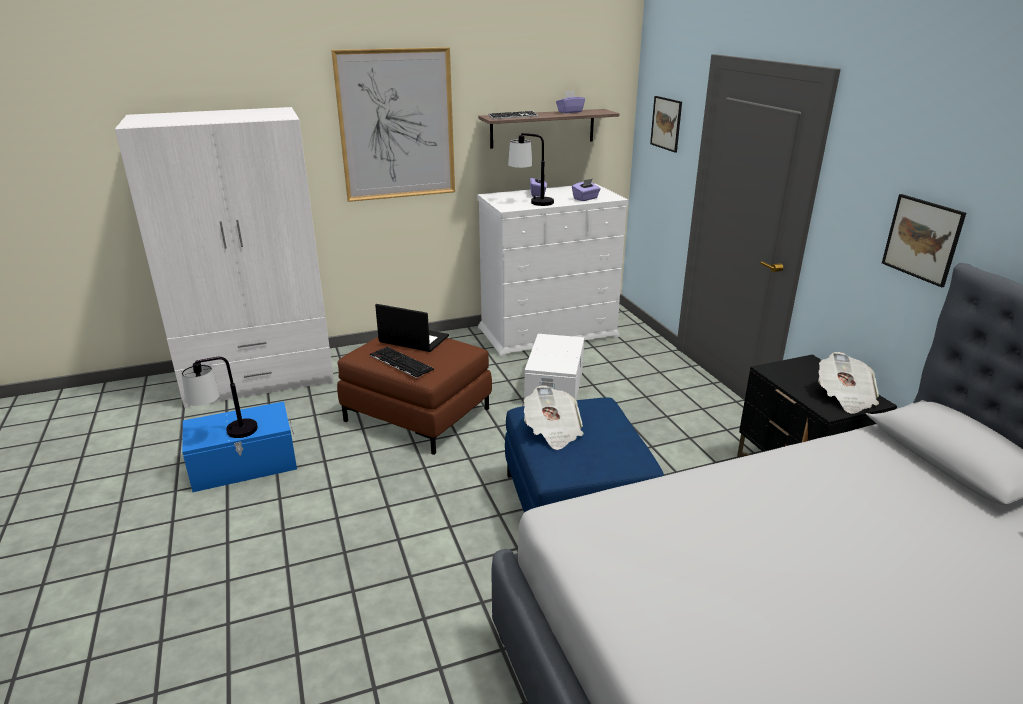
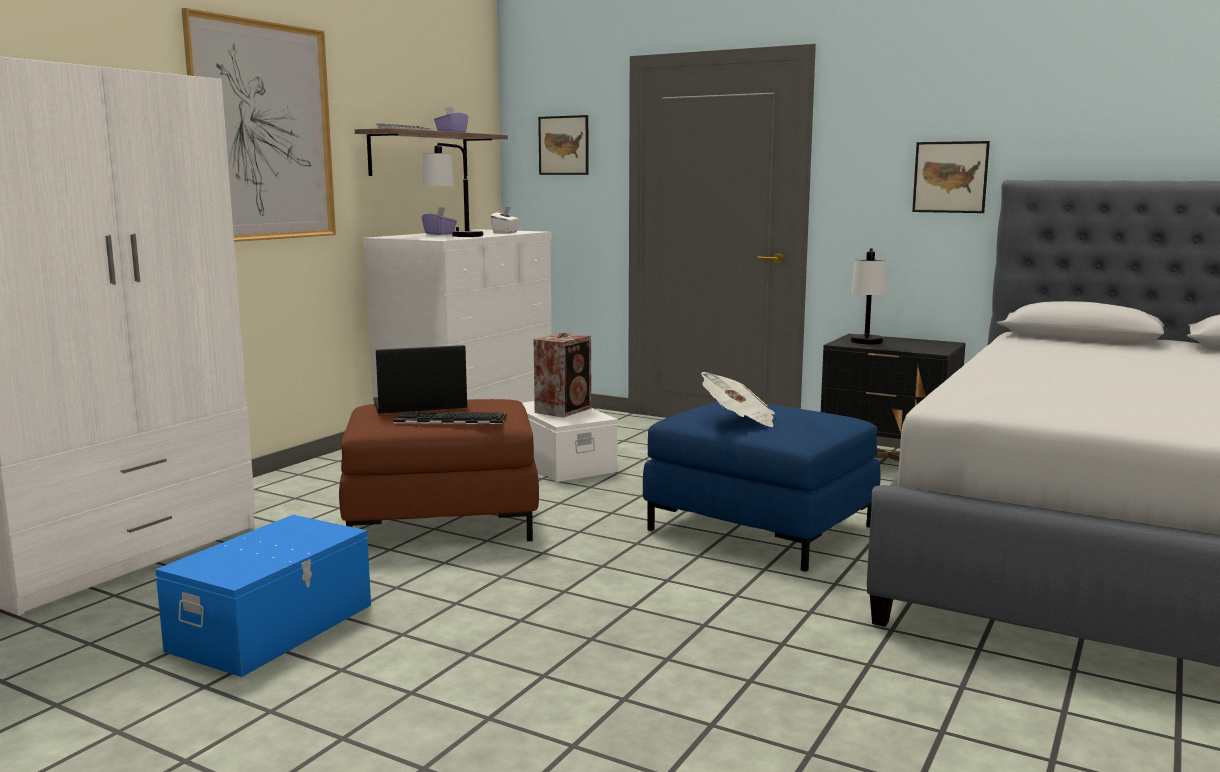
camera: 40 degrees left, 15 degrees down
table lamp [181,357,258,438] -> table lamp moved to [850,248,887,344]
purple tissue box [572,179,601,201] -> white tissue box [490,207,520,234]
newspaper [818,352,879,414] -> none
none -> speaker [533,332,591,418]

